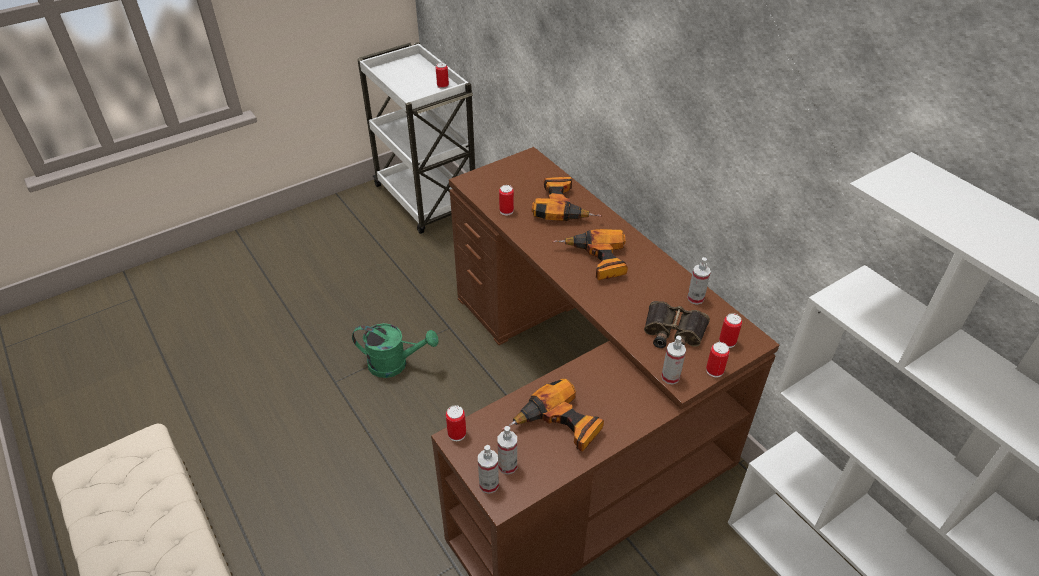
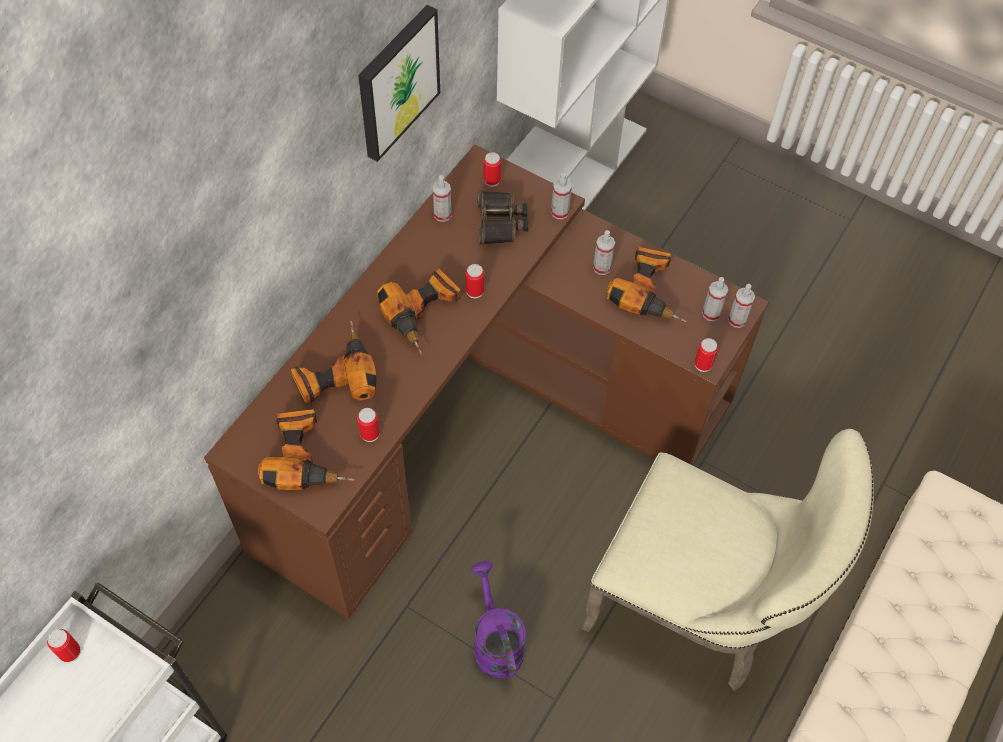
camera: 115 degrees left, 15 degrees up
green watering can [352,323,438,378] -> purple watering can [471,561,526,679]
can [706,342,730,377] -> can moved to [466,264,484,298]
none -> power drill [258,409,355,490]
none -> picture [358,5,440,162]
none -> beige chair [581,429,874,691]
none -> spray bottle [593,230,615,275]

